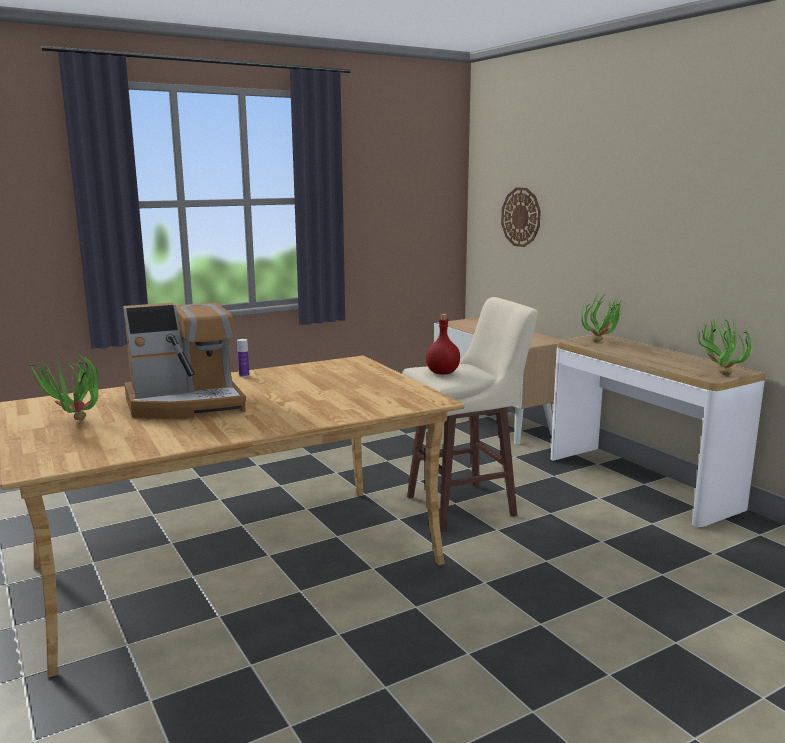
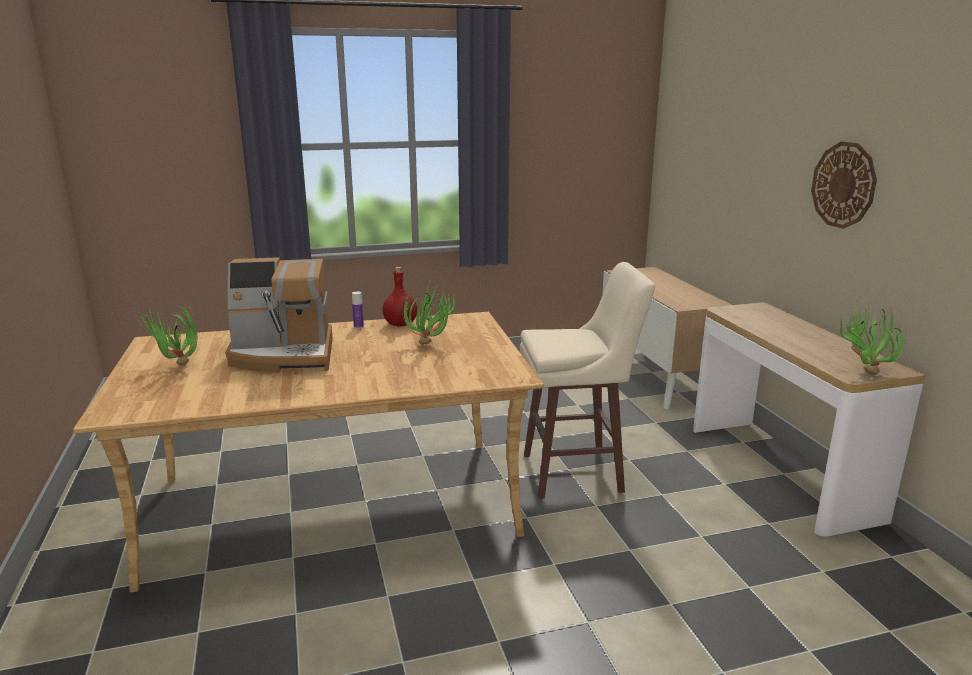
camera: 15 degrees right, 5 degrees up
red bottle [426,314,460,375] -> red bottle moved to [382,267,417,327]
wall clock [501,188,541,247] -> wall clock moved to [811,141,877,229]
potted plant [581,294,622,342] -> potted plant moved to [402,283,457,345]

